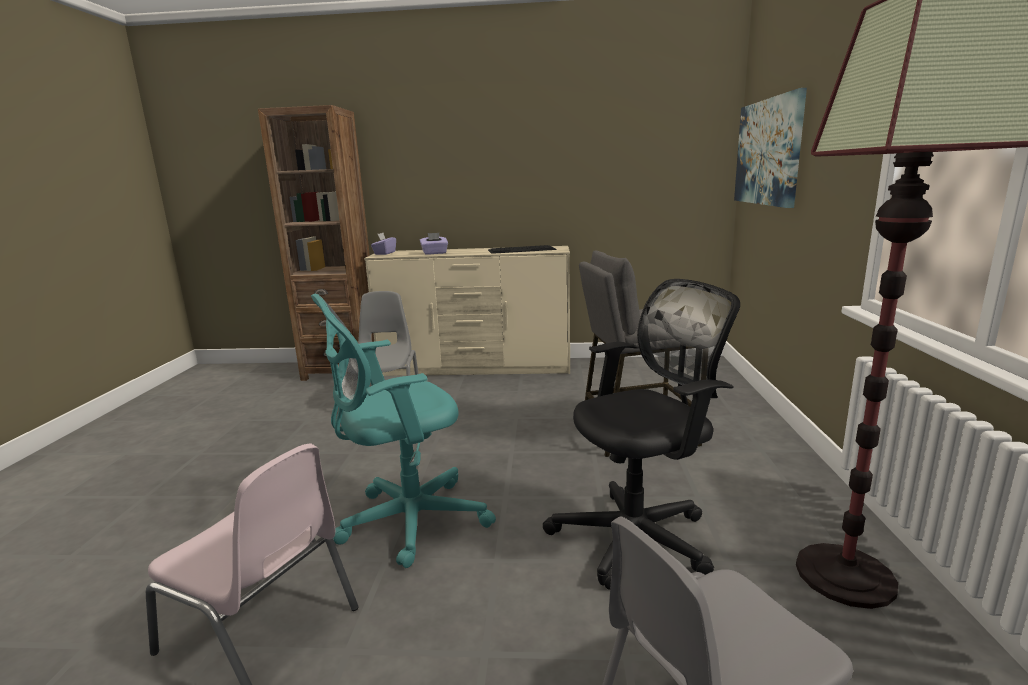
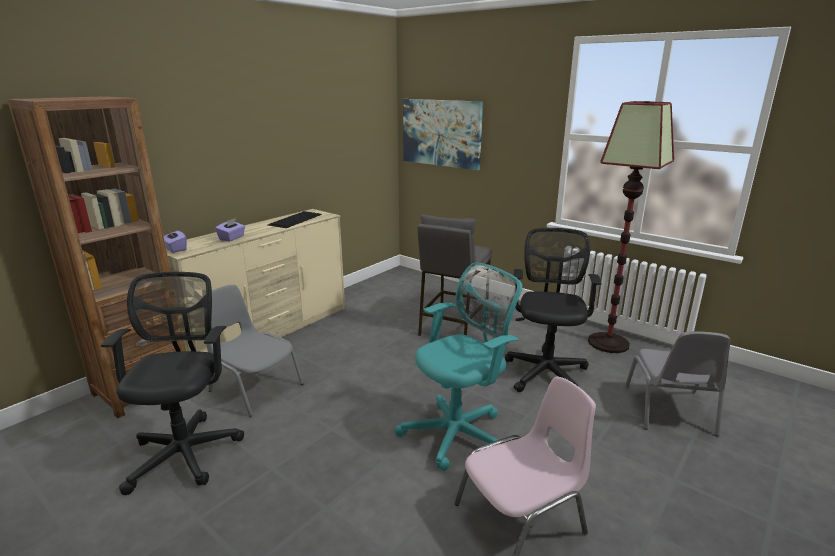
camera: 55 degrees left, 5 degrees up
turquoise office chair [311,294,496,568] -> turquoise office chair turned 135 degrees counterclockwise [394,262,522,471]
none -> black office chair [101,272,244,495]

